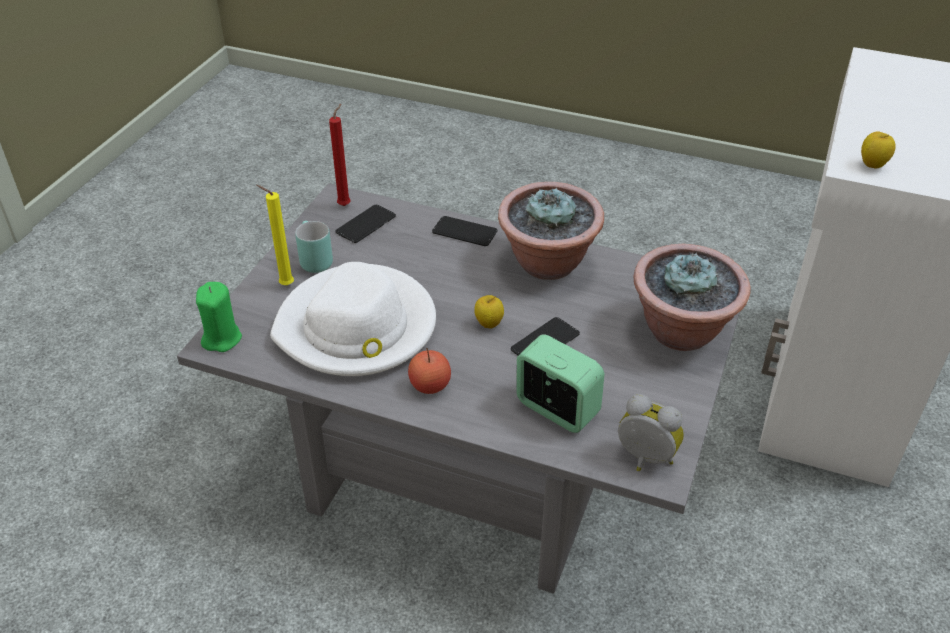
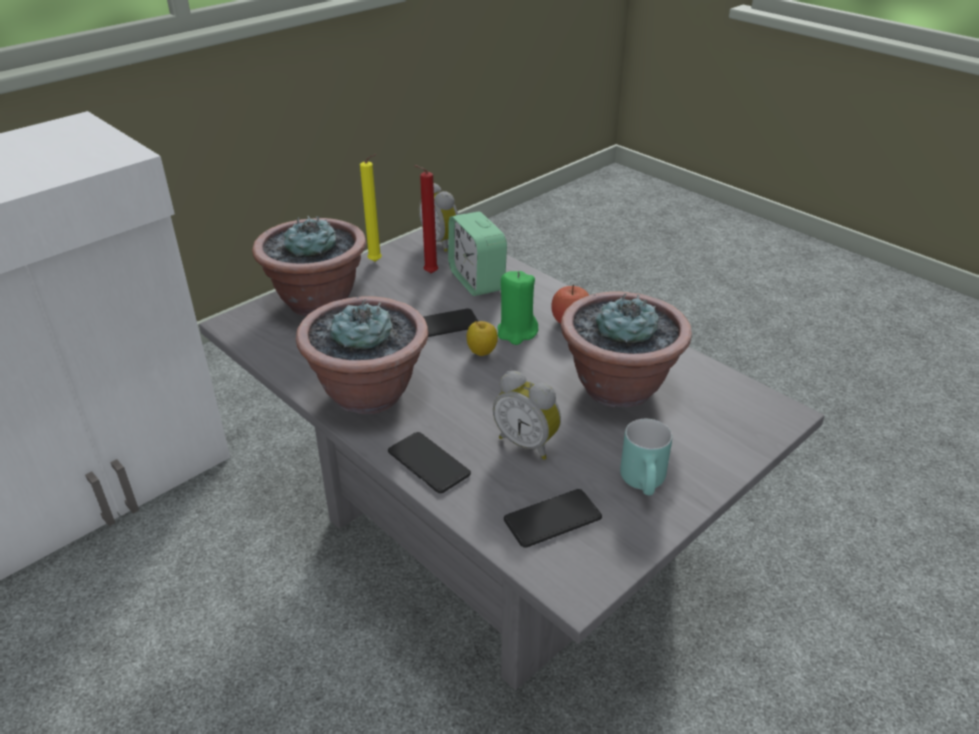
camera: 155 degrees left, 5 degrees down
green candle [196,282,242,352] -> green candle moved to [497,271,538,345]
yellow candle [256,185,294,285] -> yellow candle moved to [360,154,382,262]
white hat [270,262,436,376] -> potted plant [561,291,692,408]
red candle [329,104,351,206] -> red candle moved to [414,165,438,274]
apple [861,132,895,169] -> none
none -> alarm clock [493,371,561,460]

